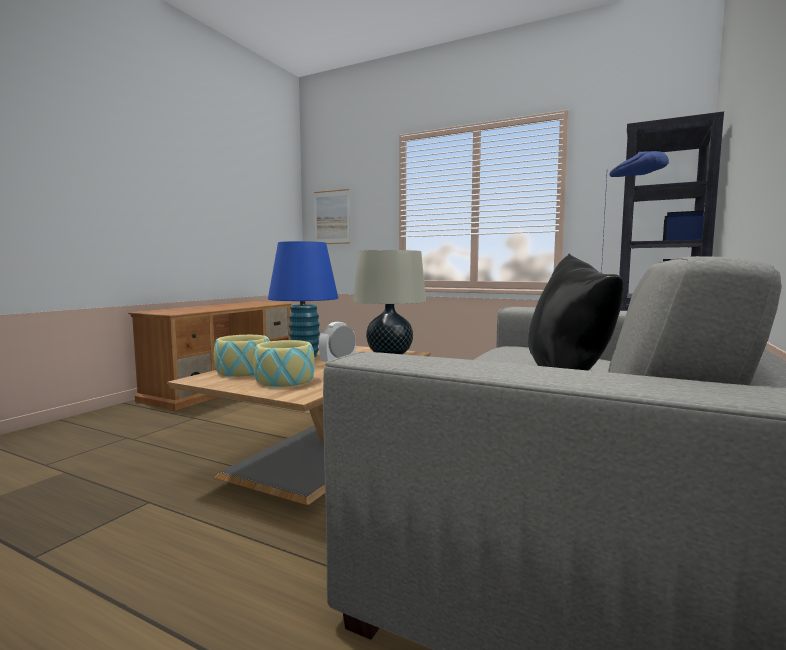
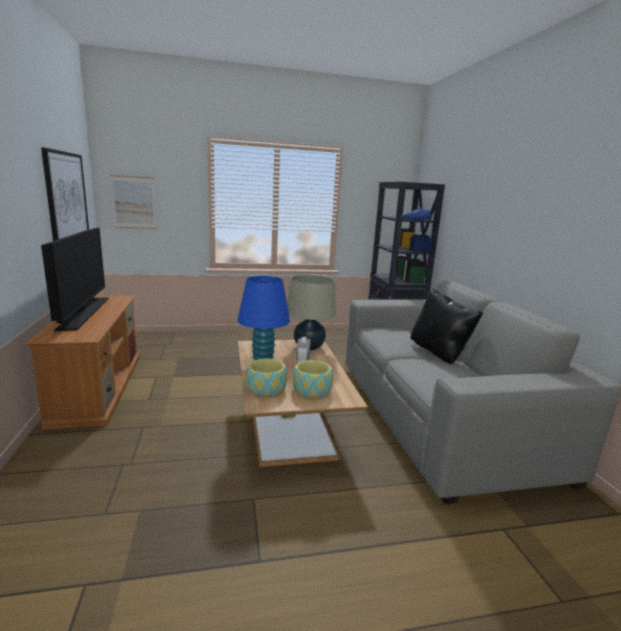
camera: 40 degrees left, 10 degrees up
none -> picture [41,147,89,241]
none -> television [41,227,109,331]

